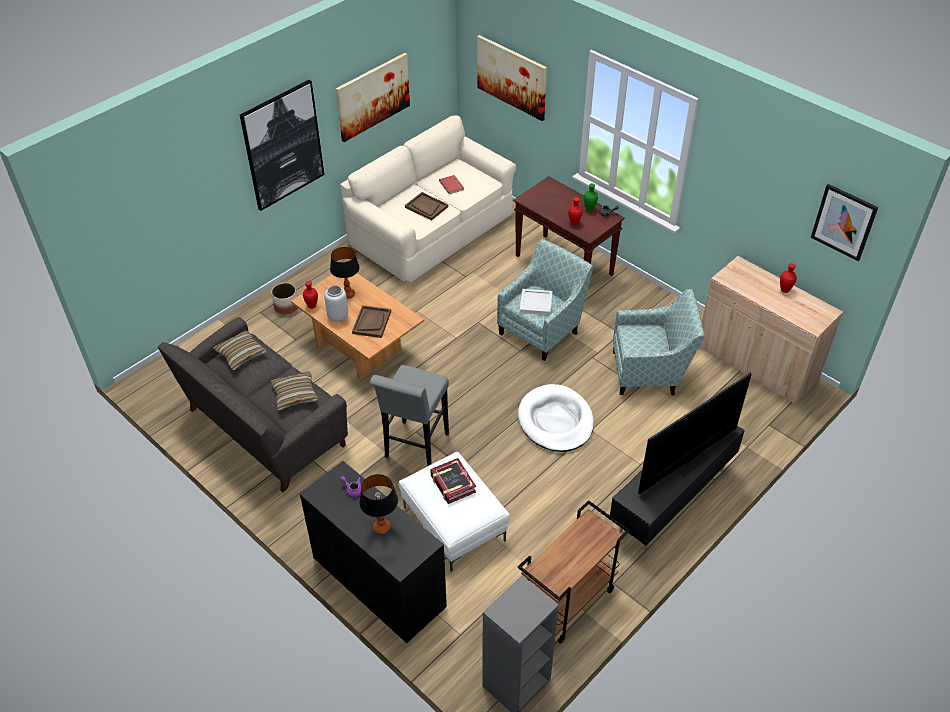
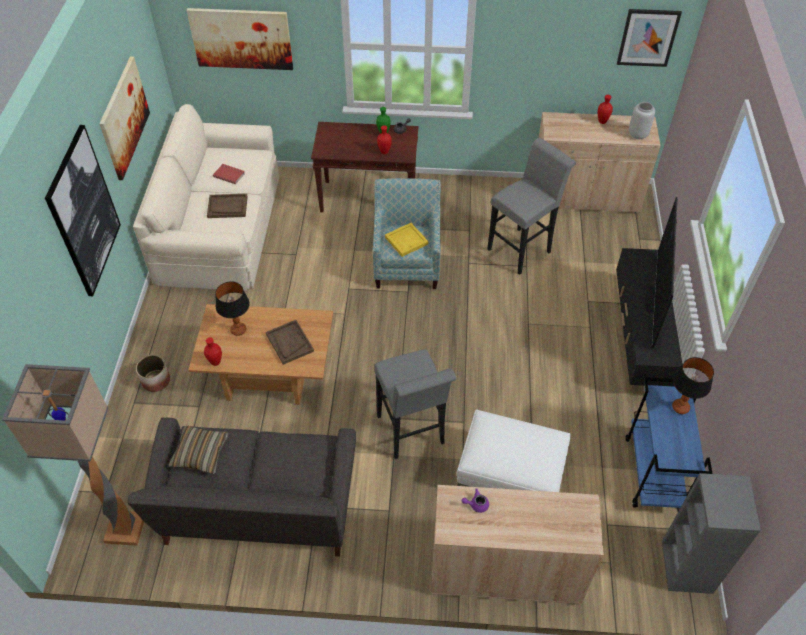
camera: 40 degrees left, 5 degrees up
pillow [270,372,318,410] -> none
black cabinet [300,461,447,643] -> beige cabinet [431,485,604,604]
grey vase [324,285,348,322] -> grey vase moved to [629,102,655,139]
table lamp [359,474,398,535] -> table lamp moved to [672,357,714,414]
book [430,458,476,504] -> none
white dog bed [518,384,594,452] -> none
brown cart [518,500,630,644] -> blue cart [625,377,713,508]
white tray [520,289,553,315] -> yellow tray [385,223,428,257]
armchair [613,289,705,396] -> grey stool [487,138,576,275]
none -> floor lamp [2,364,144,546]

